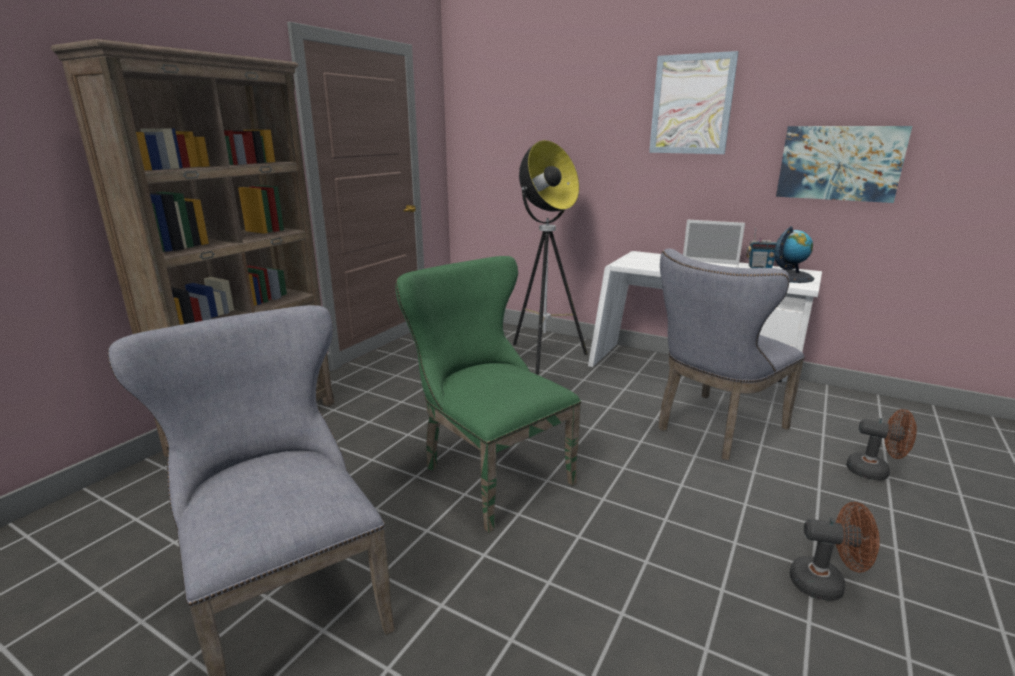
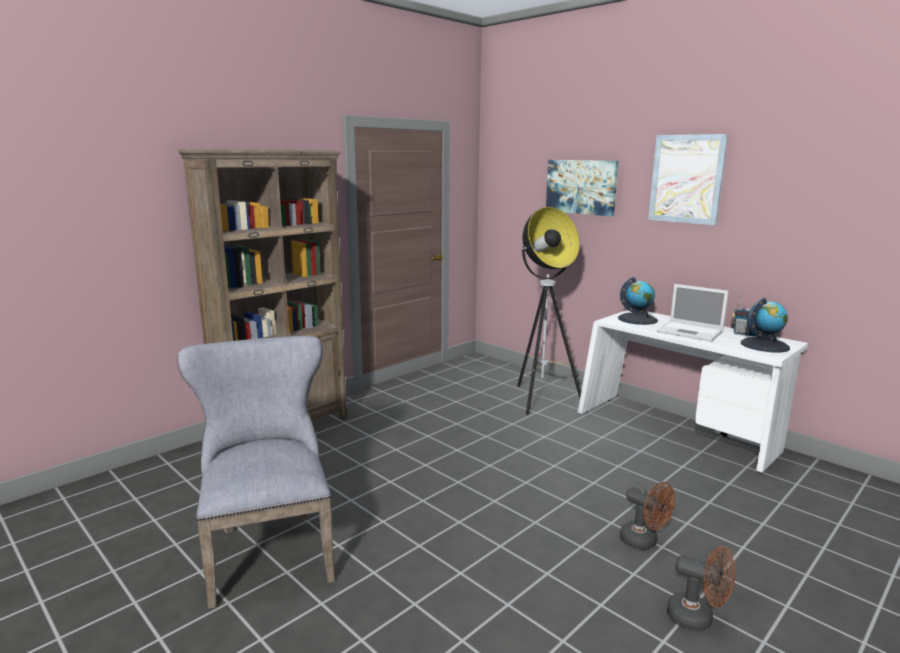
camera: 15 degrees right, 5 degrees down
green chair [395,256,581,533] -> none
grey chair [658,248,805,460] -> none
picture [776,126,912,203] -> picture moved to [546,160,618,217]
brown fan [846,409,916,480] -> brown fan moved to [619,482,675,550]
none -> globe [618,277,658,325]

